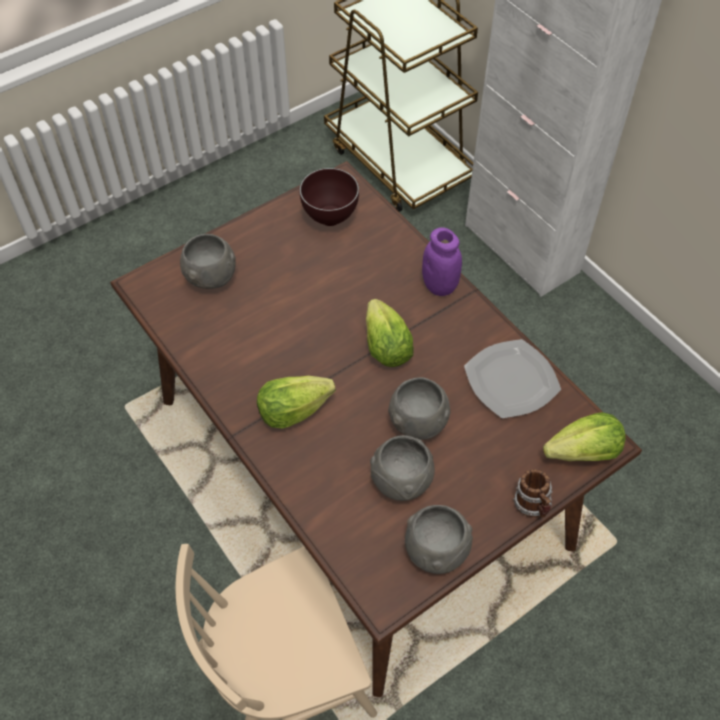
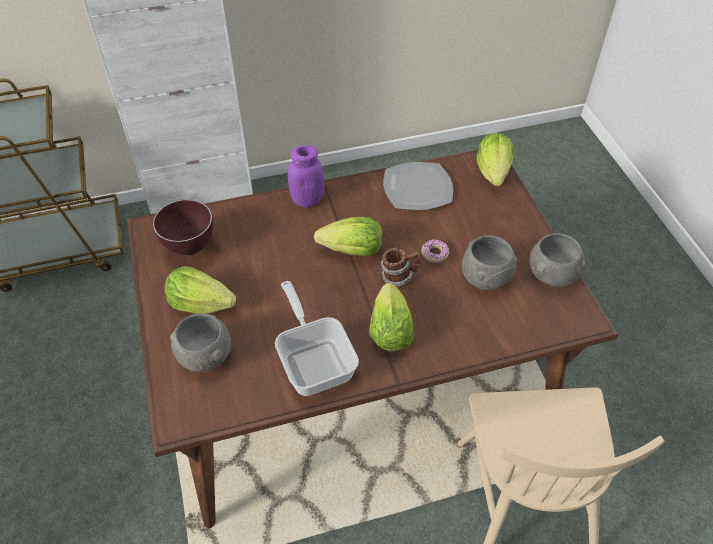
camera: 70 degrees left, 5 degrees down
grey bowl [388,377,450,440] -> donut [421,239,449,263]
mug [513,469,553,518] -> mug moved to [381,248,420,287]
none -> lettuce [164,266,236,314]
none -> frying pan [275,281,359,396]

